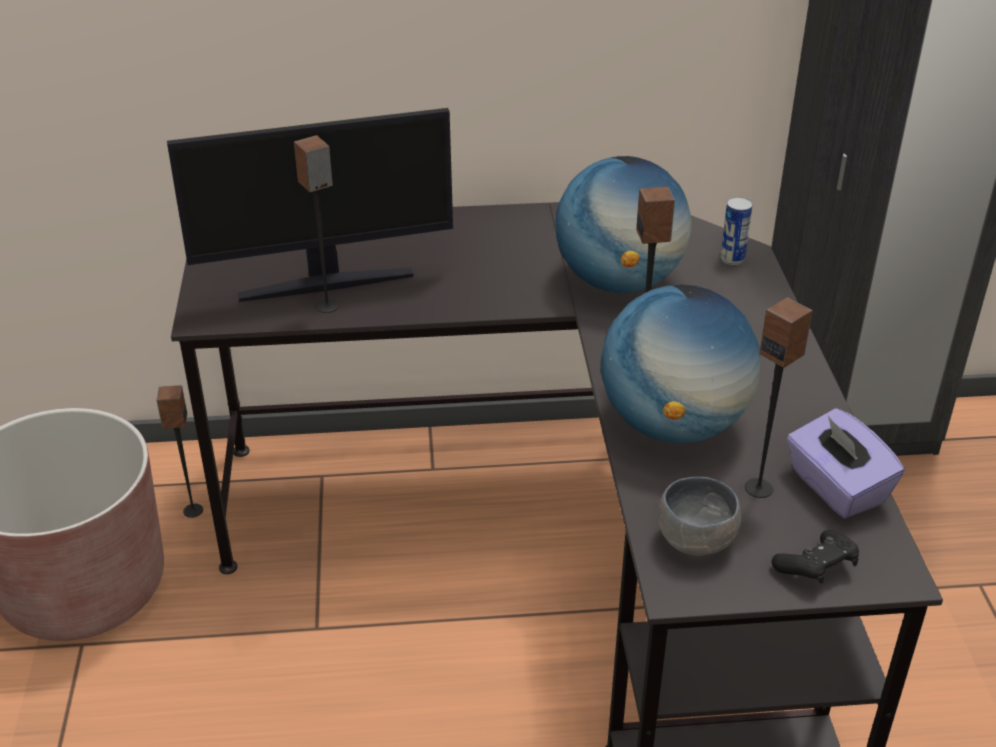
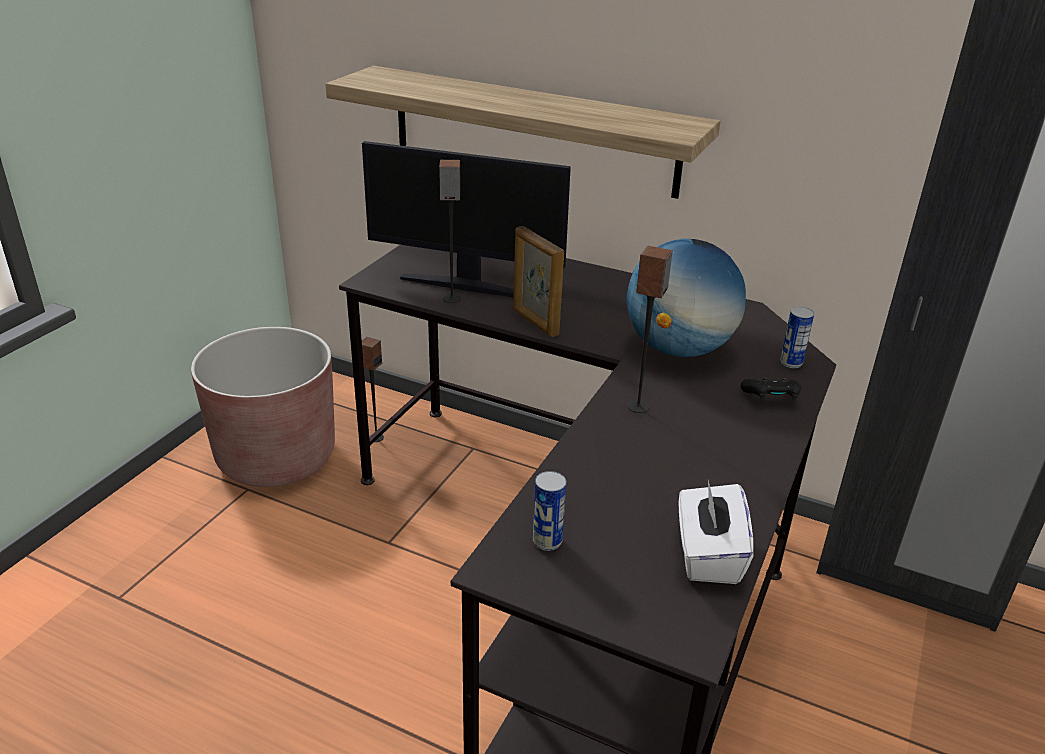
camera: 30 degrees right, 5 degrees down
globe [600,284,760,443] -> none
grey bowl [658,477,741,556] -> can [533,471,566,551]
speaker [745,297,813,498] -> none
black game controller [772,530,859,584] -> black game controller moved to [741,377,801,401]
purple tissue box [787,408,905,518] -> white tissue box [679,480,753,584]
none -> shelf [325,66,721,199]
none -> picture frame [513,226,564,337]

